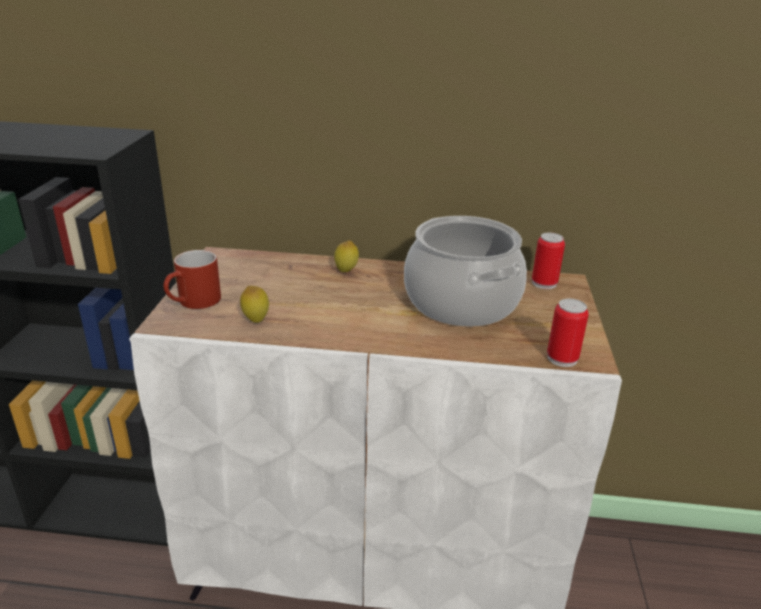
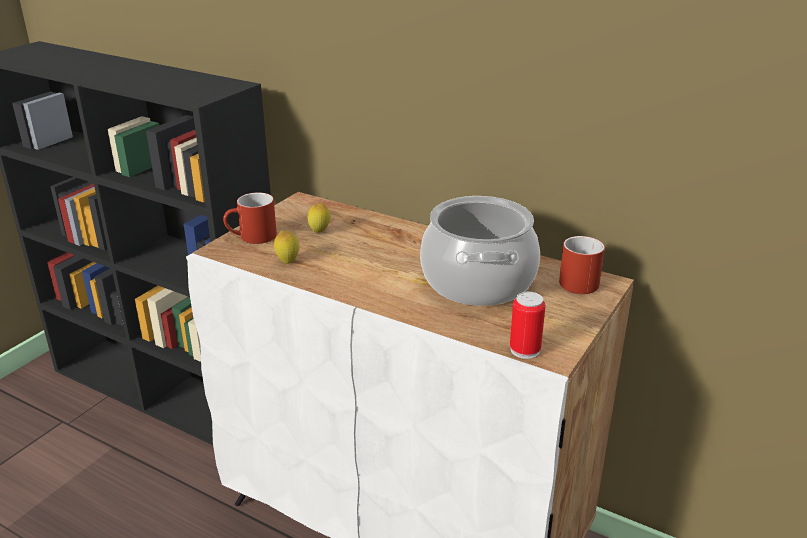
camera: 25 degrees right, 0 degrees up
lemon [334,240,359,272] -> lemon moved to [307,203,331,233]
can [532,232,565,289] -> red mug [559,236,605,294]

